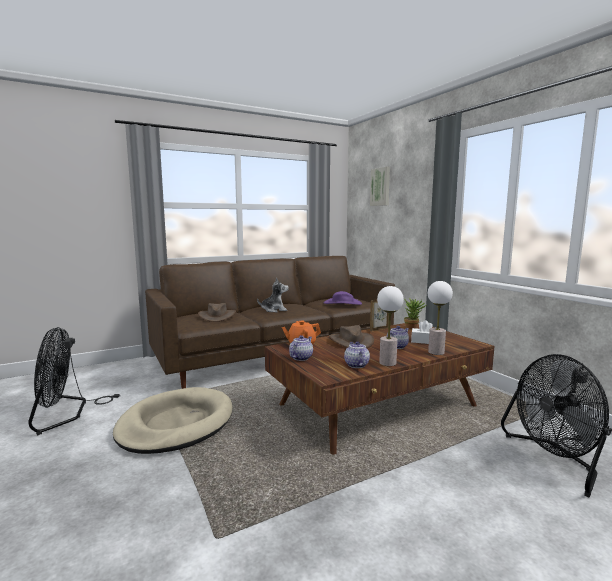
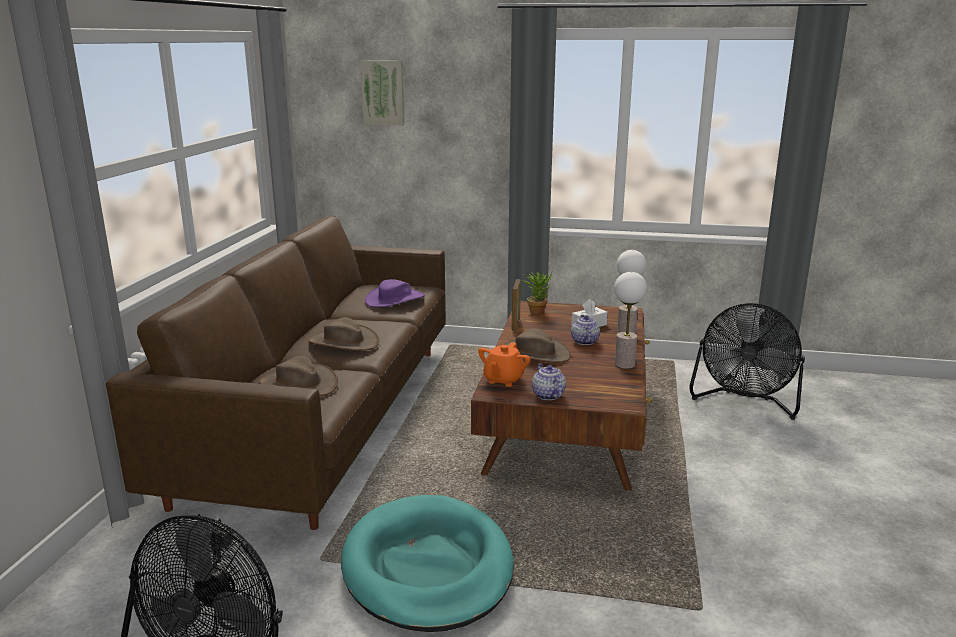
camera: 50 degrees left, 10 degrees up
beige dog bed [113,387,233,454] -> turquoise dog bed [341,495,514,632]
plush toy [257,278,288,312] -> brown hat [308,317,379,351]
teapot [344,341,370,368] -> none

